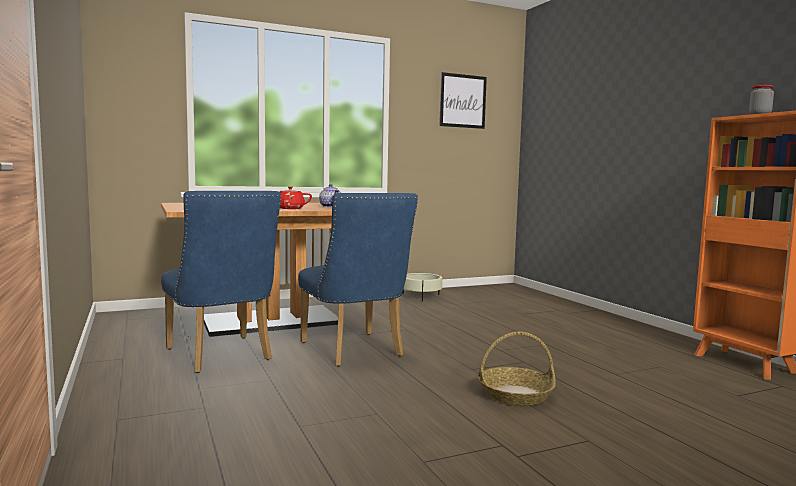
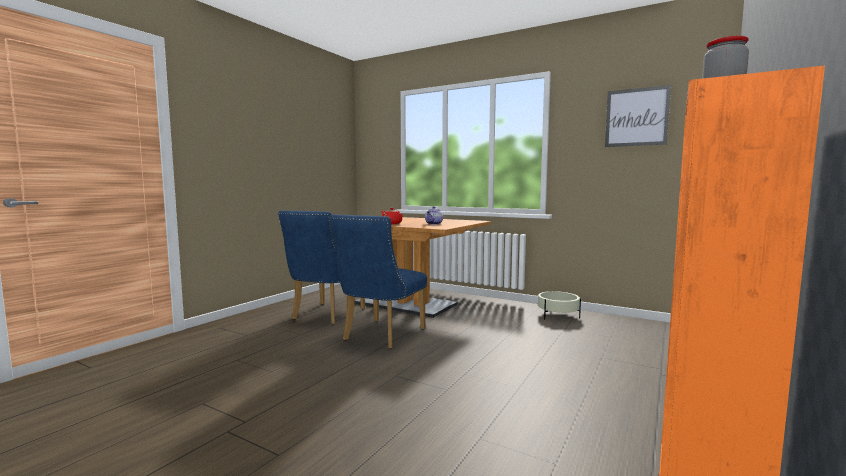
camera: 55 degrees right, 0 degrees up
basket [478,332,556,406] -> none

